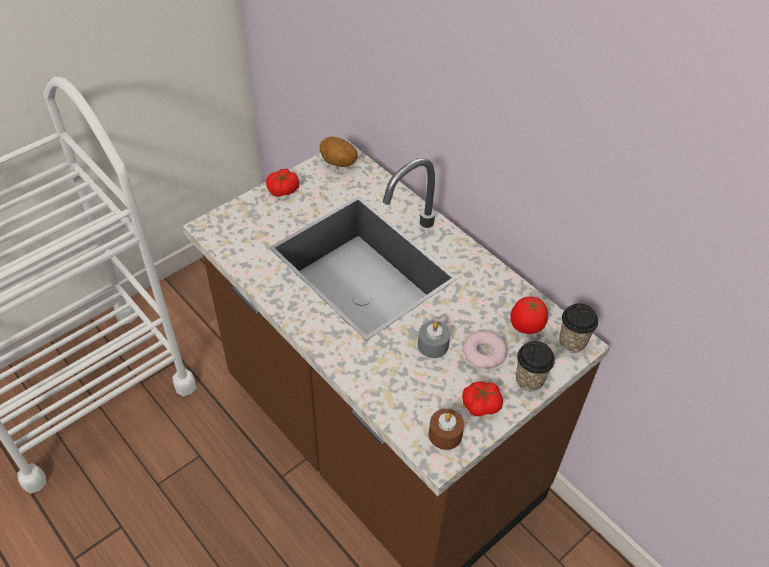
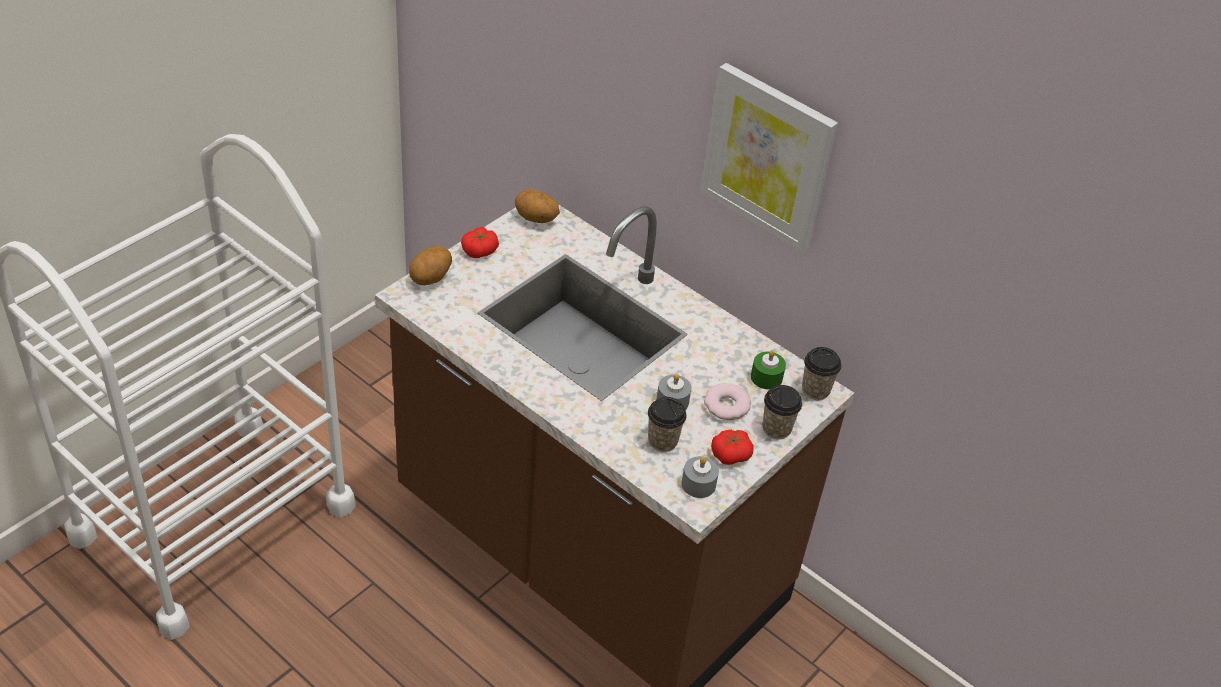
camera: 10 degrees left, 5 degrees down
brown candle [429,409,464,450] -> grey candle [682,456,719,498]
tomato [510,297,548,334] -> green candle [751,350,786,390]
none -> potato [409,246,452,285]
none -> cup [648,397,687,452]
none -> picture [701,63,838,252]

